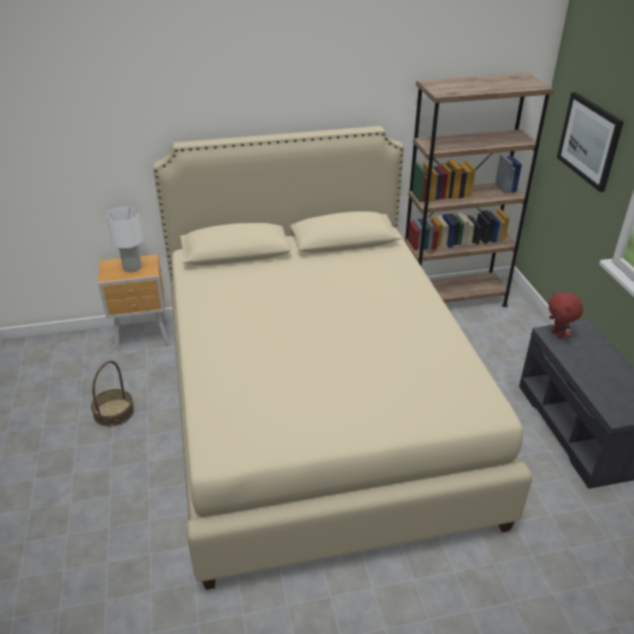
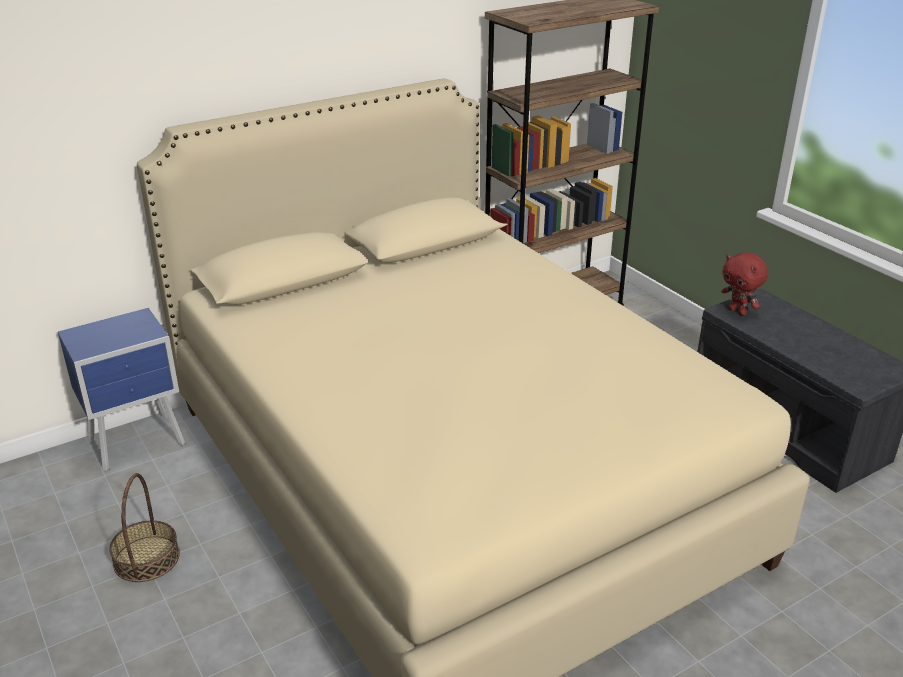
camera: 20 degrees left, 5 degrees down
brown nightstand [98,254,169,351] -> blue nightstand [58,308,185,472]
white table lamp [106,206,143,272] -> none
picture [557,92,624,192] -> none

